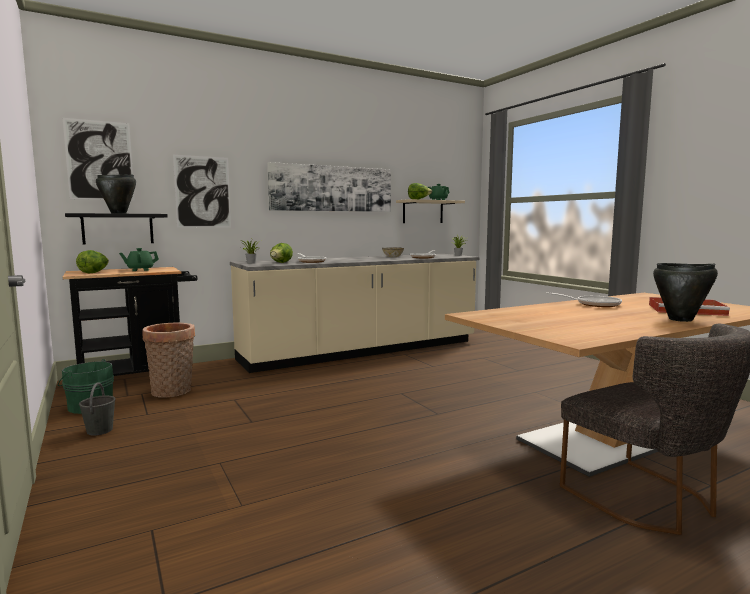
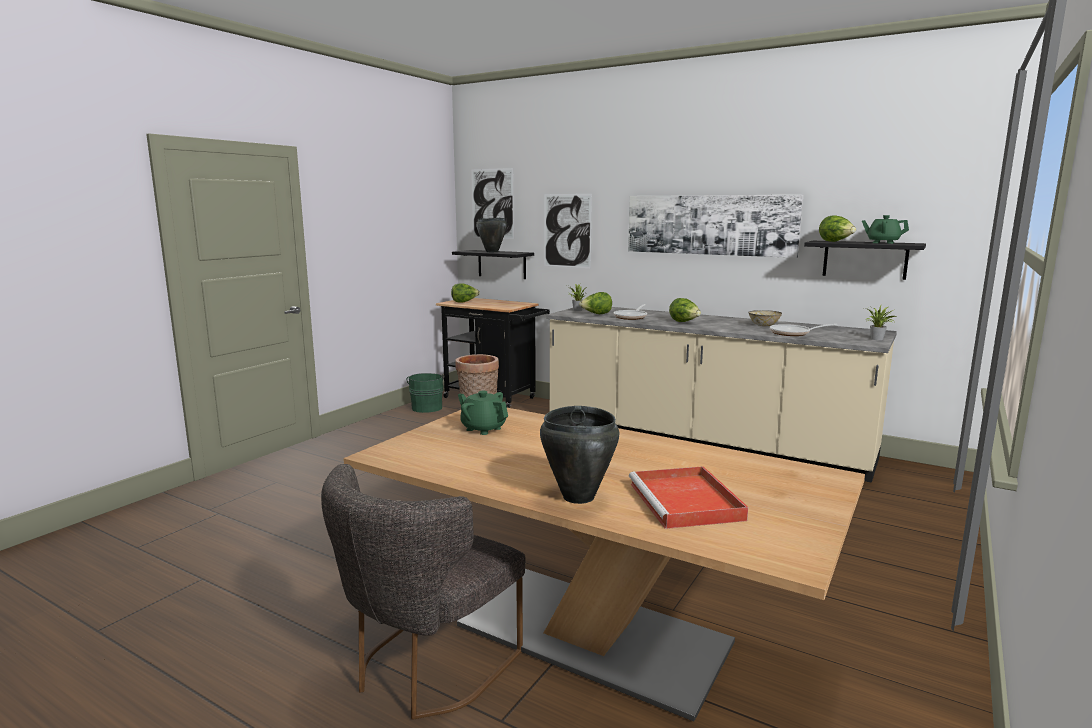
camera: 60 degrees right, 5 degrees up
grey bucket [79,382,116,436] -> none
green teapot [119,248,159,271] -> green teapot moved to [458,391,508,435]
beige shelf [396,199,465,223] -> black shelf [804,241,926,280]
frying pan [546,292,622,307] -> none
none -> lettuce [669,298,701,322]

